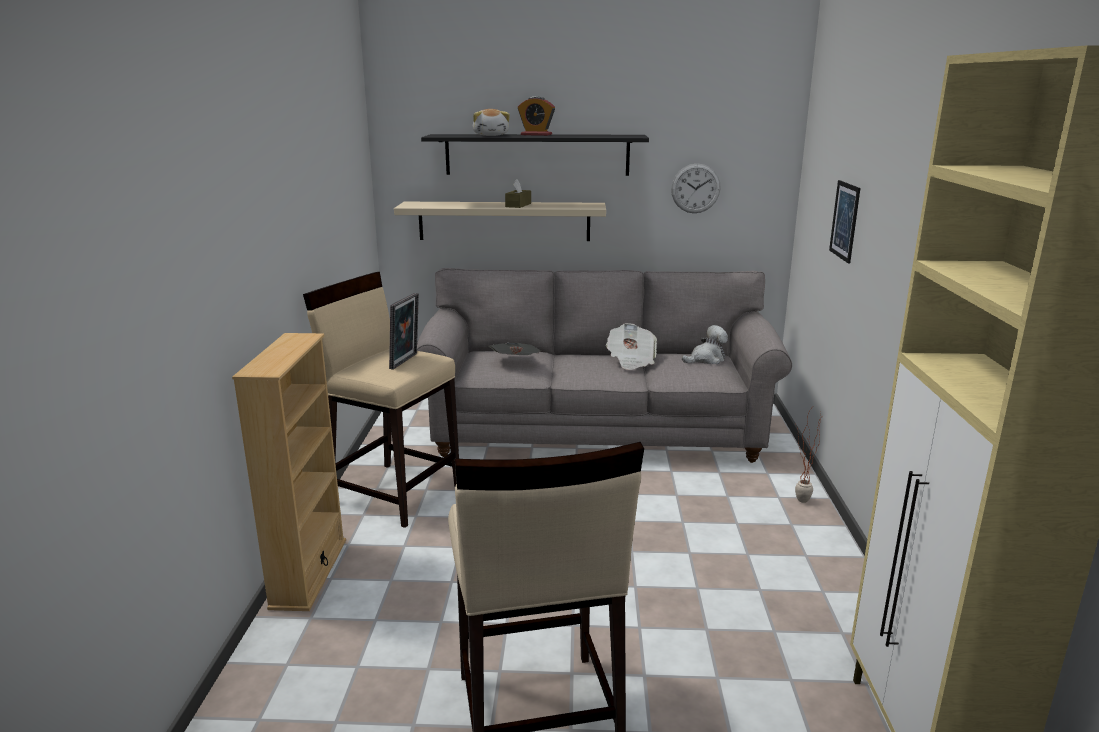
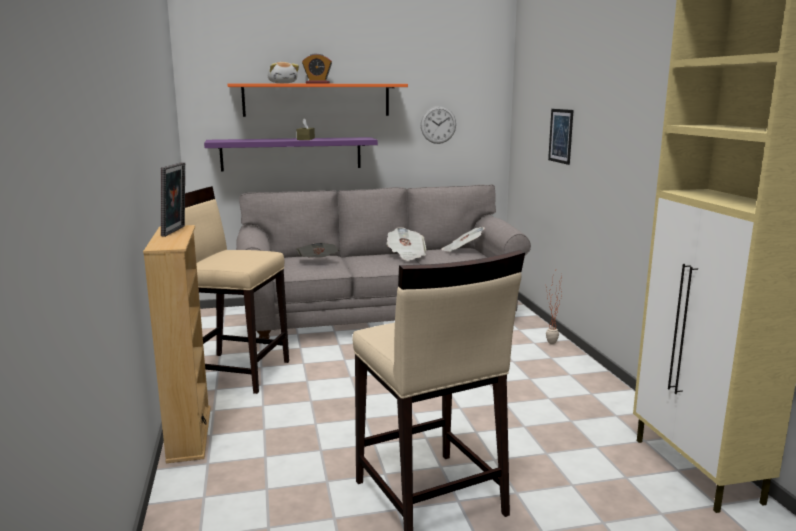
camera: 15 degrees left, 5 degrees down
picture frame [389,293,419,370] -> picture frame moved to [161,162,185,237]
beige shelf [394,202,606,241] -> purple shelf [204,137,378,171]
black shelf [421,134,649,176] -> orange shelf [227,83,408,117]
plush toy [682,325,728,364] -> newspaper [442,227,485,252]

